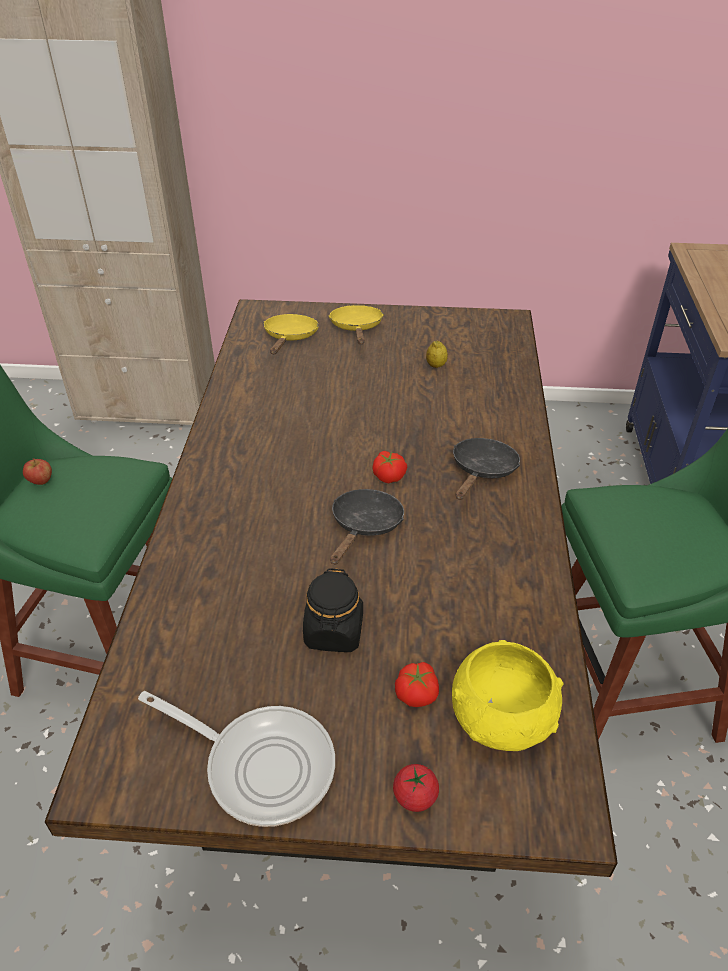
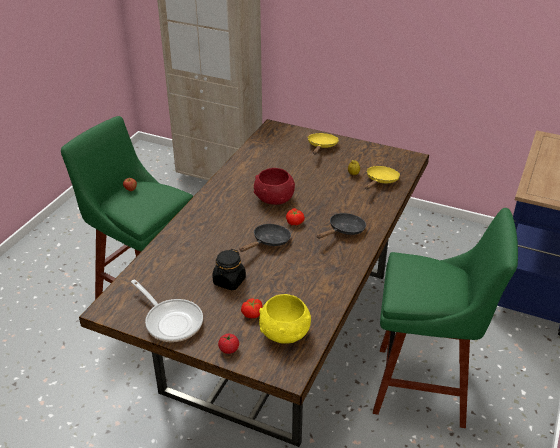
camera: 20 degrees right, 5 degrees down
yellow frying pan [264,314,319,354] -> yellow frying pan moved to [365,166,400,190]
none -> red bowl [254,168,295,205]

